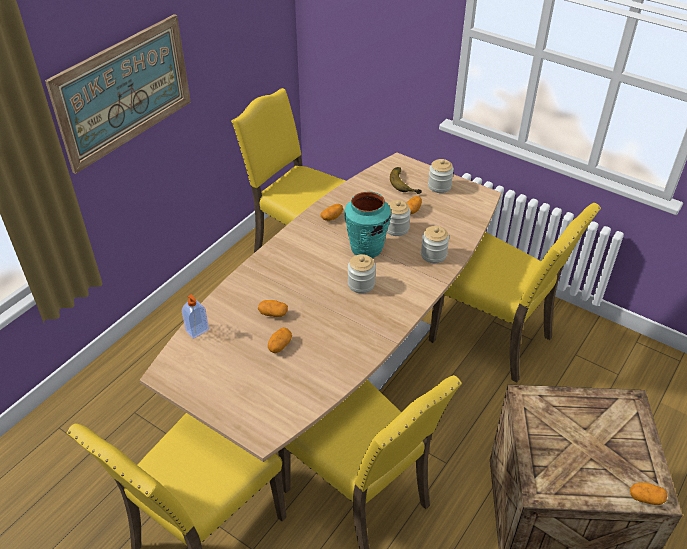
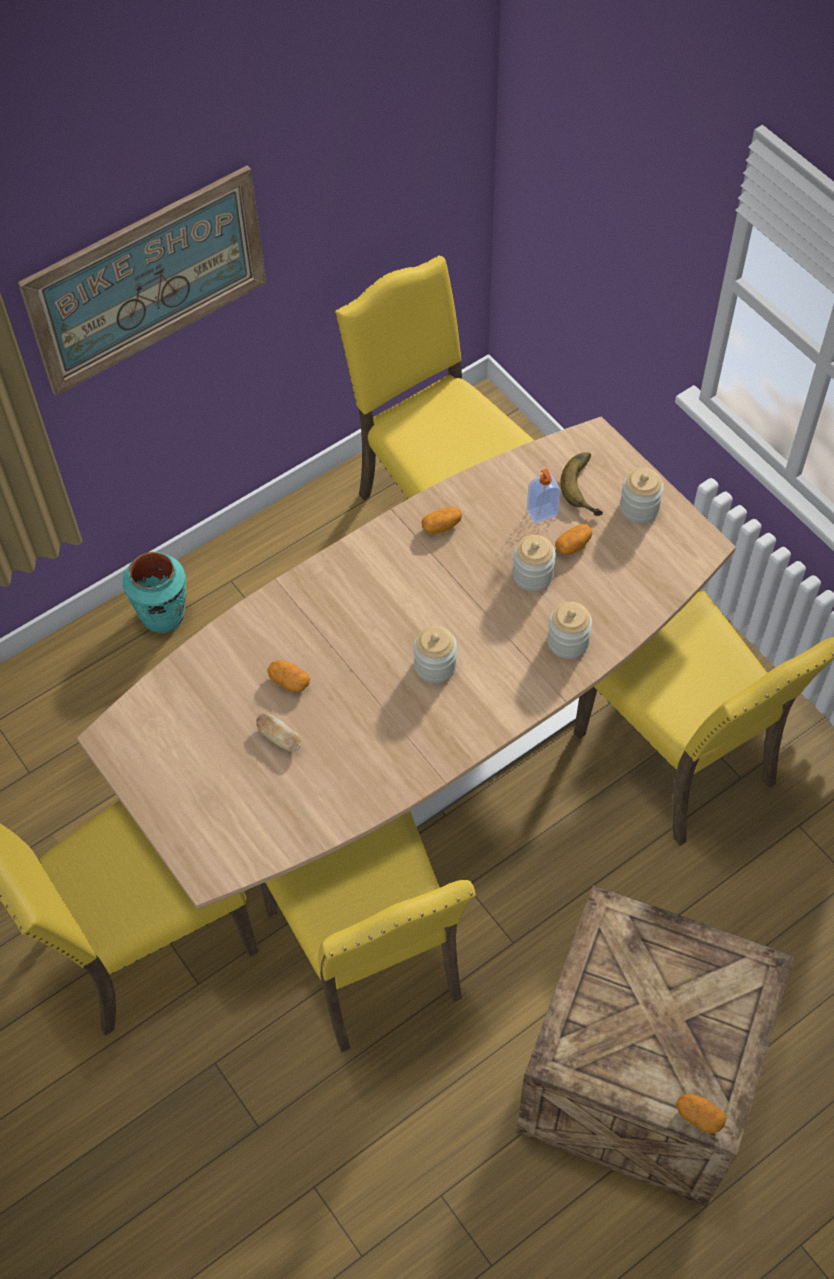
camera: 20 degrees right, 15 degrees up
soap dispenser [182,294,209,339] -> soap dispenser moved to [527,469,561,524]
potato [268,327,292,353] -> bread [256,713,301,752]
turquoise vase [345,192,391,258] -> turquoise vase moved to [122,552,186,633]

